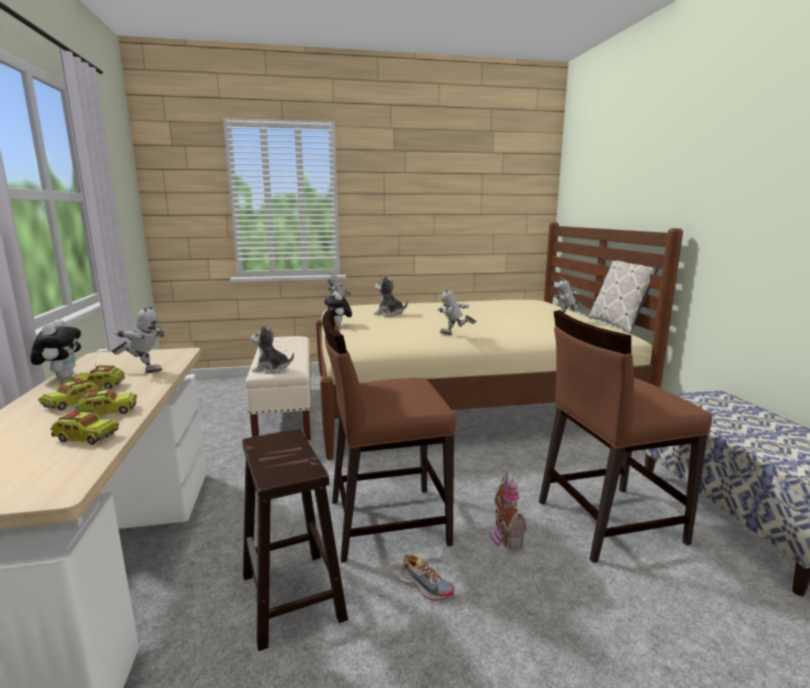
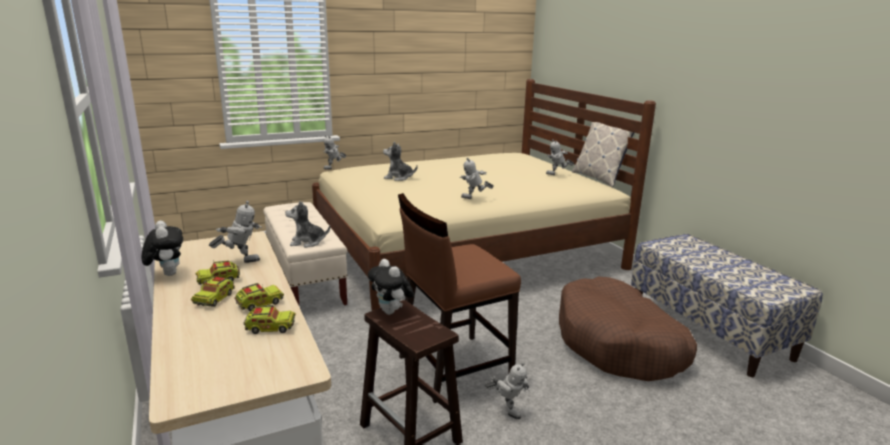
camera: 15 degrees left, 5 degrees up
plush toy [324,291,352,328] -> plush toy moved to [368,259,414,315]
shoe [397,555,455,600] -> toy robot [485,362,530,419]
toy house [491,472,528,548] -> none
brown chair [539,310,712,563] -> brown dog bed [559,277,697,381]

